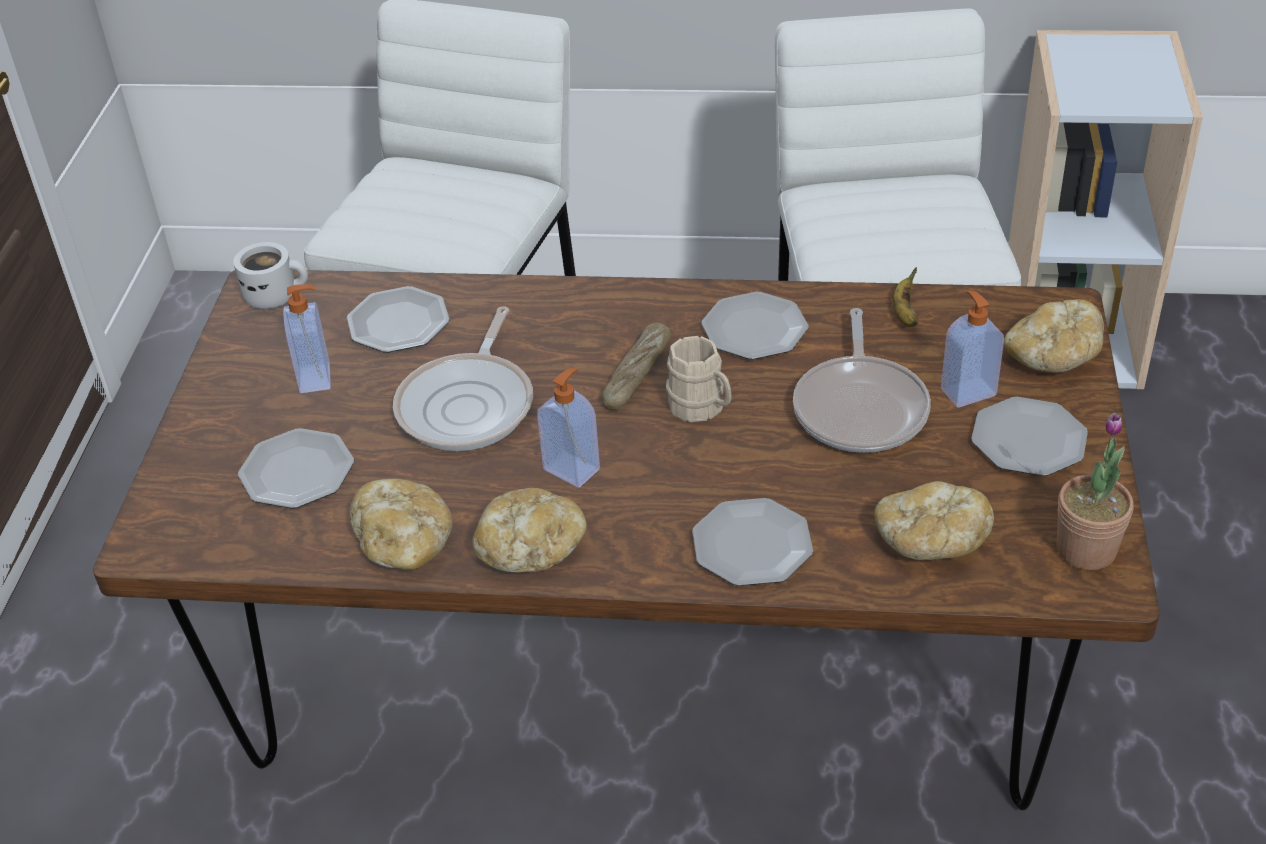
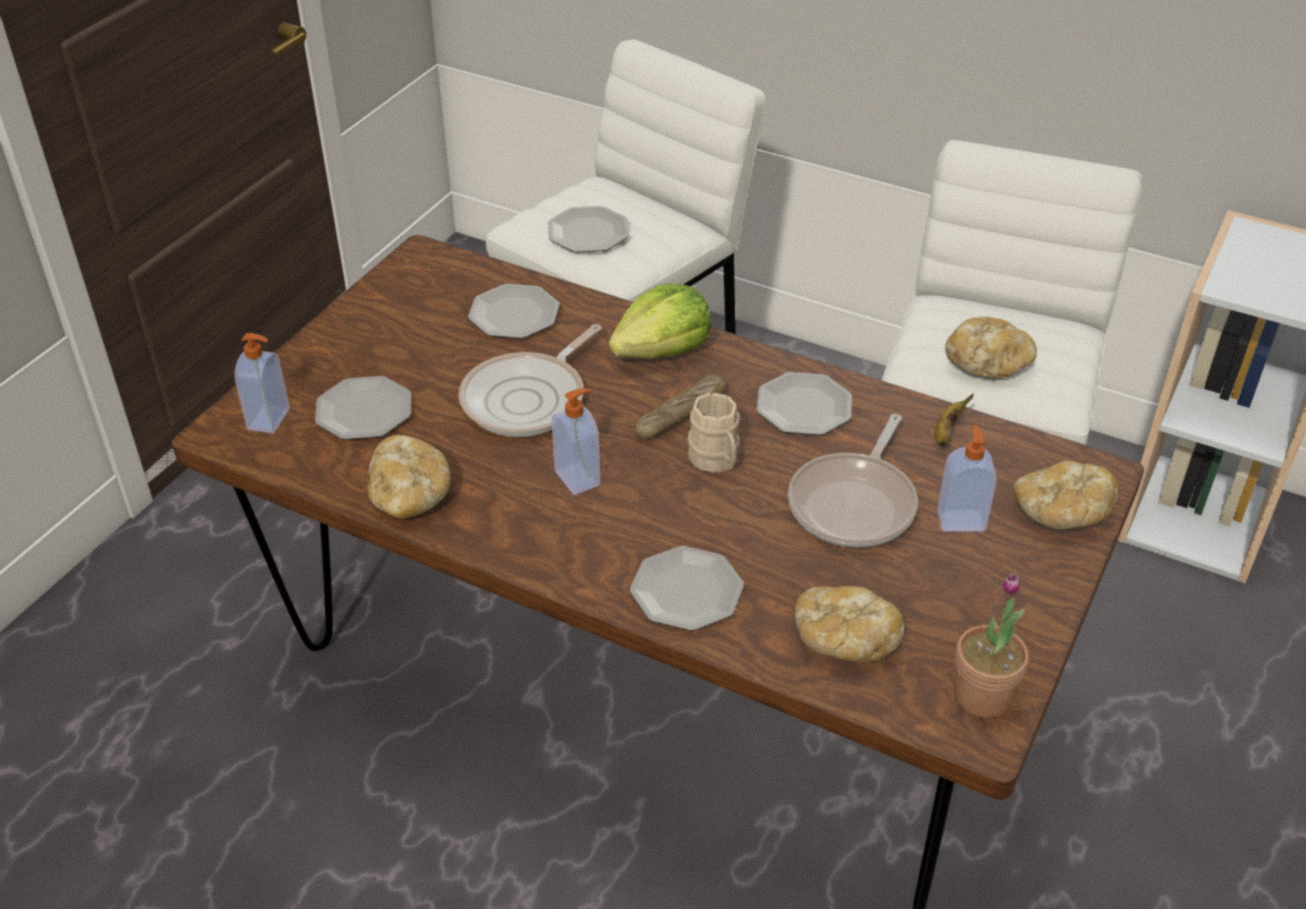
camera: 20 degrees right, 0 degrees up
white mug [233,242,308,309] -> none
soap dispenser [283,284,331,393] -> soap dispenser moved to [234,333,290,434]
bread [472,488,587,573] -> bread moved to [945,317,1037,379]
plate [971,397,1088,476] -> plate moved to [548,206,629,253]
none -> lettuce [609,283,712,359]

